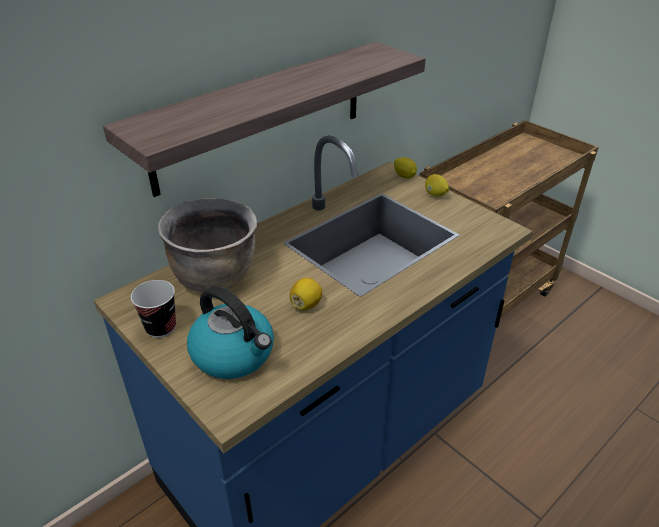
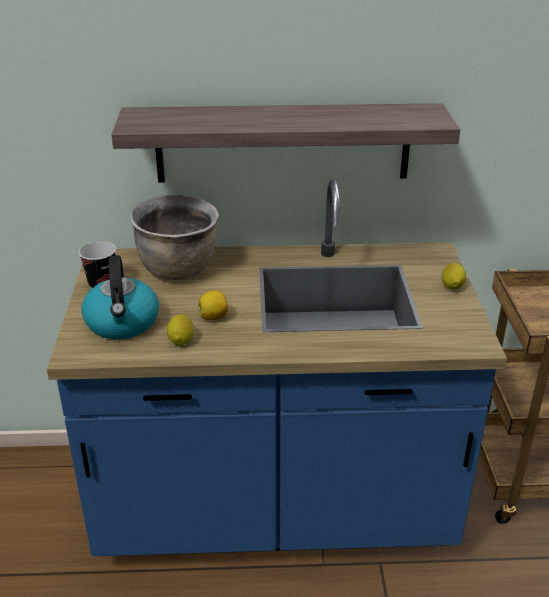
camera: 40 degrees right, 5 degrees down
lemon [394,157,417,179] -> lemon moved to [167,314,194,345]

